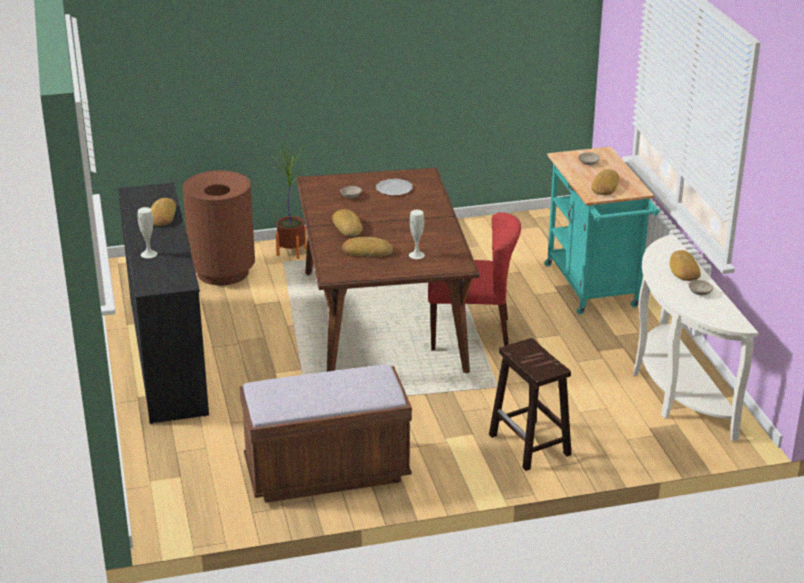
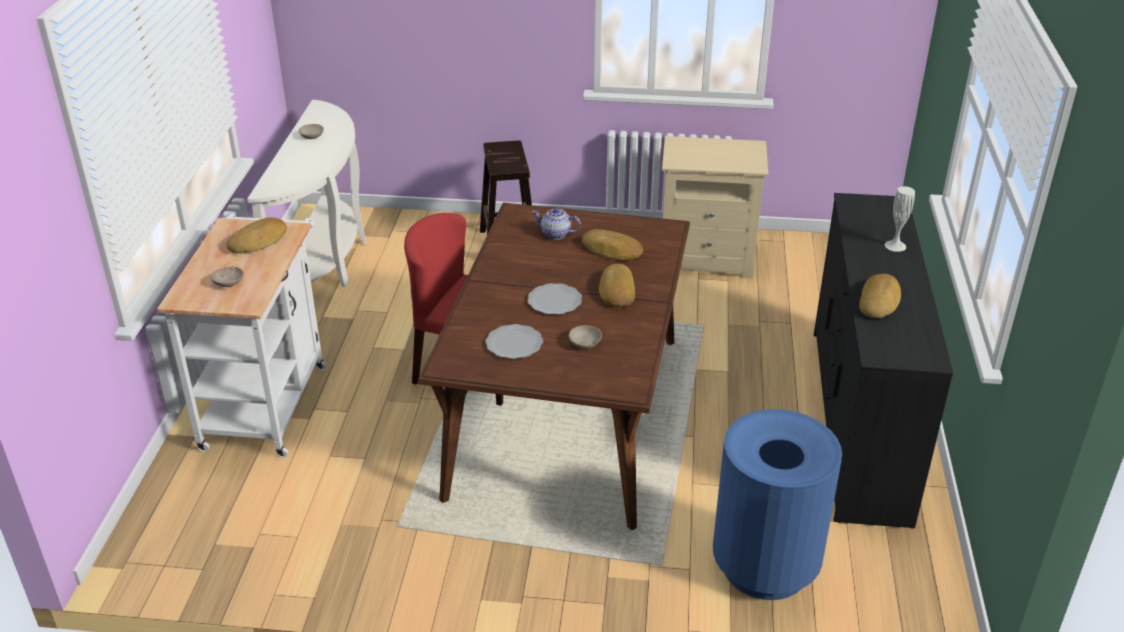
camera: 160 degrees left, 5 degrees up
brown trash can [183,170,255,285] -> blue trash can [713,409,842,600]
brown bench [239,364,412,503] -> beige nightstand [662,136,768,278]
potted plant [273,141,307,259] -> none
white vase [409,210,425,259] -> teapot [532,208,581,240]
turquoise cart [544,147,660,315] -> white cart [157,214,327,458]
bread [670,250,701,281] -> none
none -> plate [528,283,582,315]

